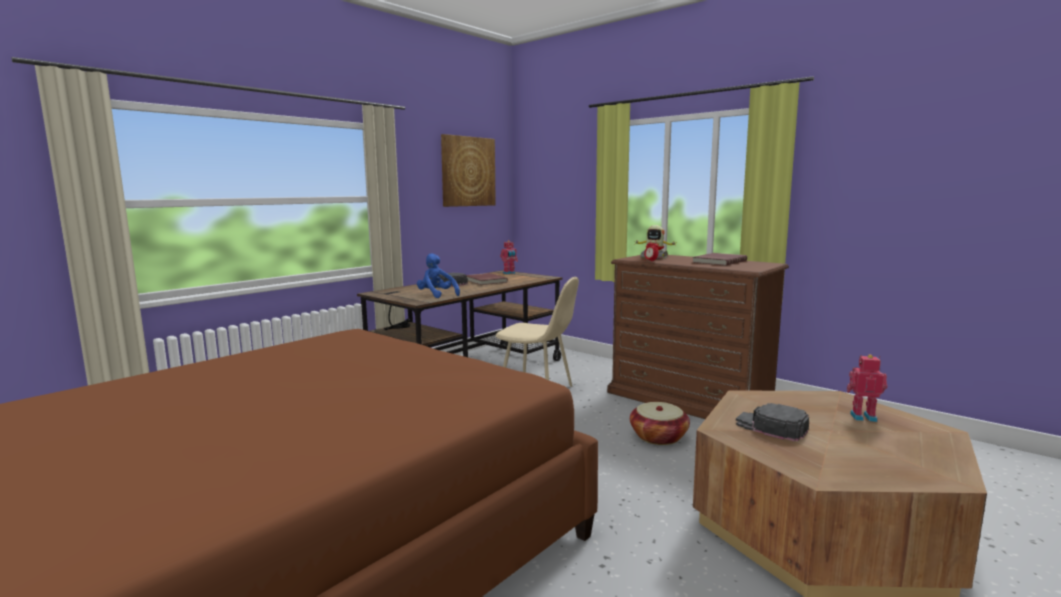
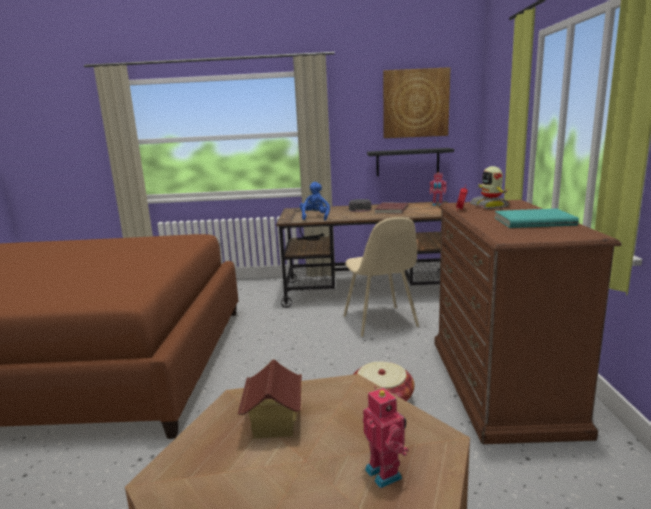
camera: 50 degrees right, 5 degrees up
red book [692,253,747,266] -> turquoise book [495,209,579,228]
black cap [736,403,809,441] -> toy house [238,359,302,439]
none -> black shelf [367,148,454,176]

